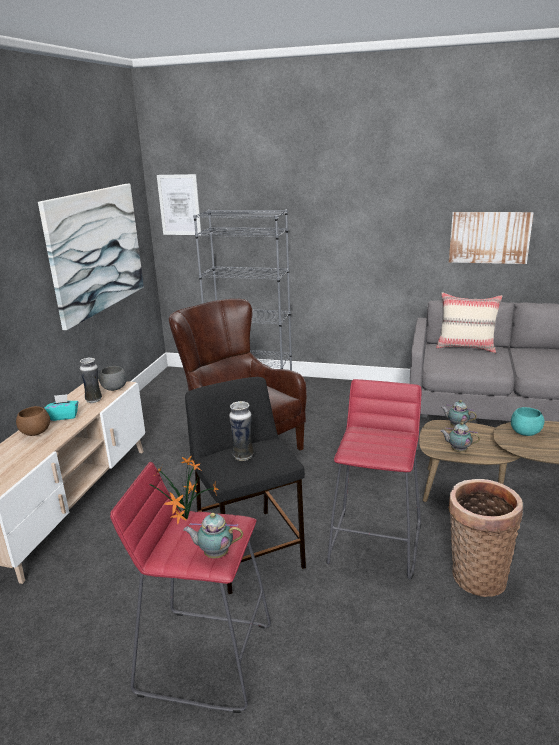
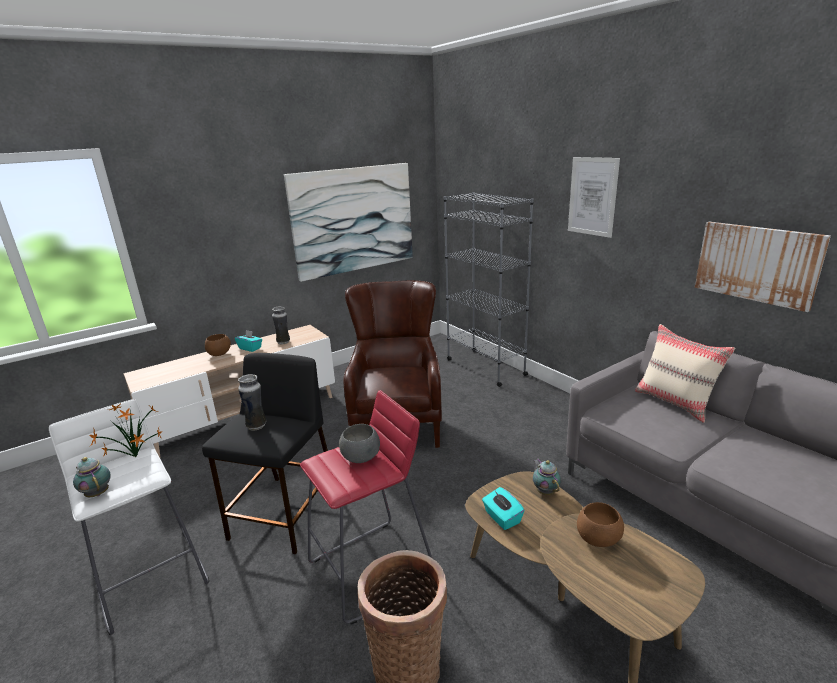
camera: 40 degrees right, 0 degrees up
grey bowl [99,366,127,391] -> grey bowl moved to [339,424,380,463]
red stool [110,462,271,713] -> white stool [49,399,209,635]
picture [157,174,201,235] -> picture moved to [568,157,620,238]
teapot [441,422,480,452] -> turquoise tissue box [482,487,525,530]
turquoise bowl [511,407,544,436] -> brown bowl [577,502,624,547]

